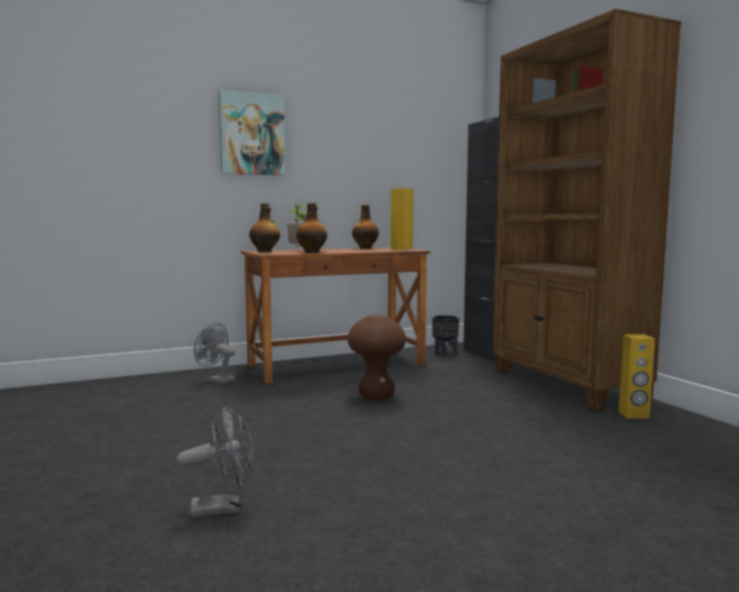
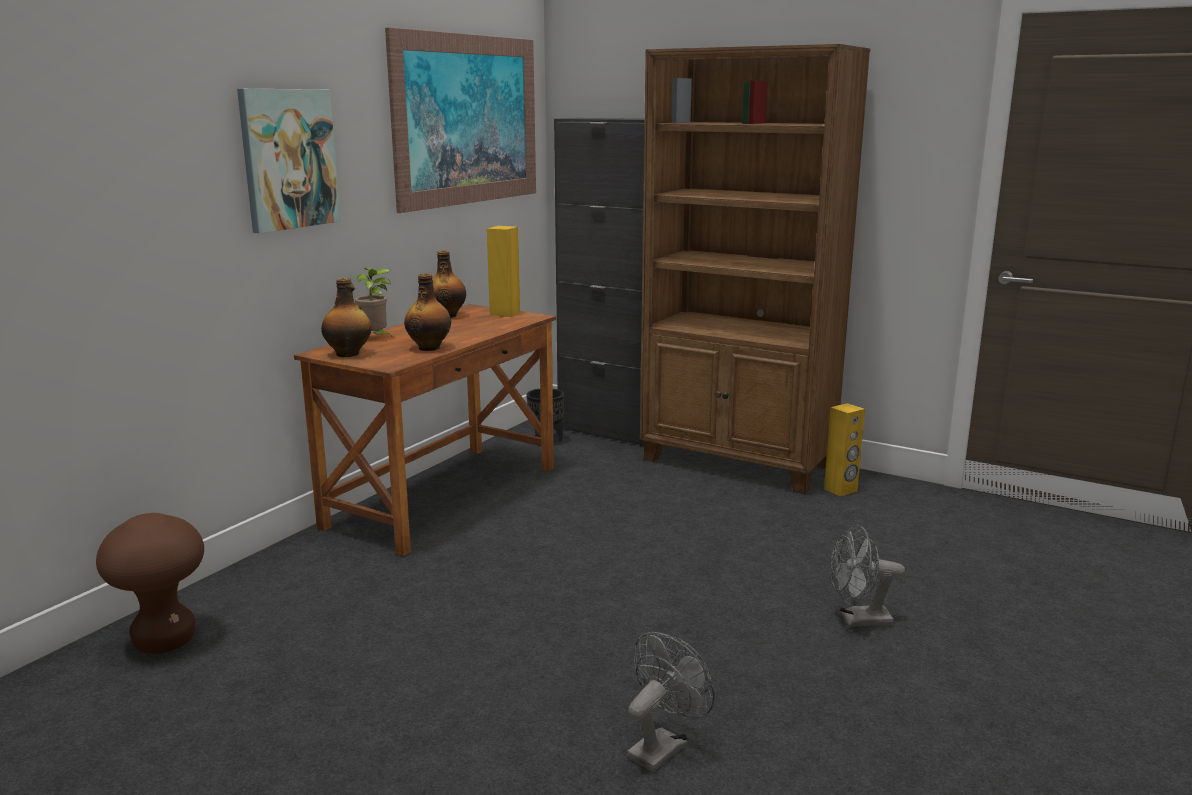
camera: 35 degrees left, 10 degrees up
grey fan [194,323,235,384] -> grey fan moved to [830,525,905,627]
brown stool [347,315,406,400] -> brown stool moved to [96,513,204,654]
none -> picture [385,27,536,213]

